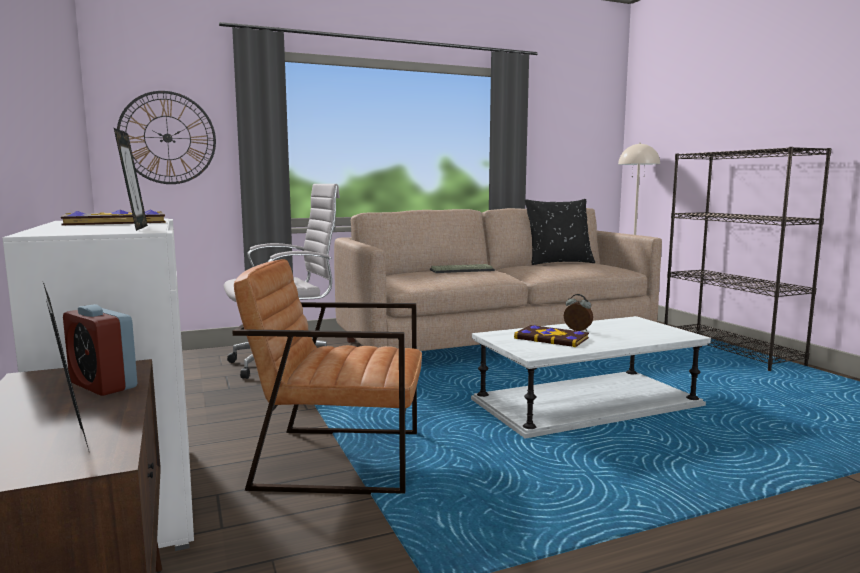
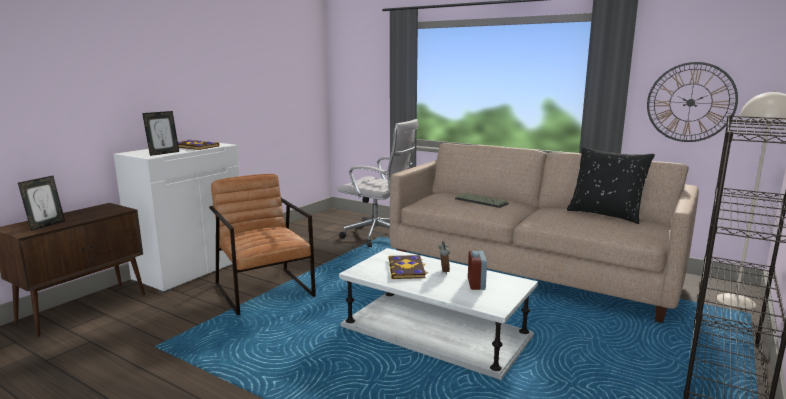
camera: 55 degrees right, 5 degrees up
alarm clock [63,304,137,396] -> alarm clock moved to [468,250,487,290]
wall clock [117,91,216,184] -> wall clock moved to [647,62,738,142]

